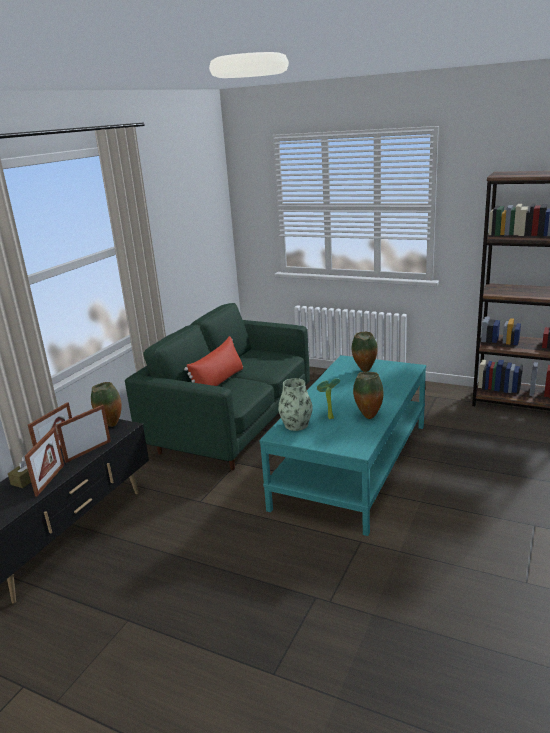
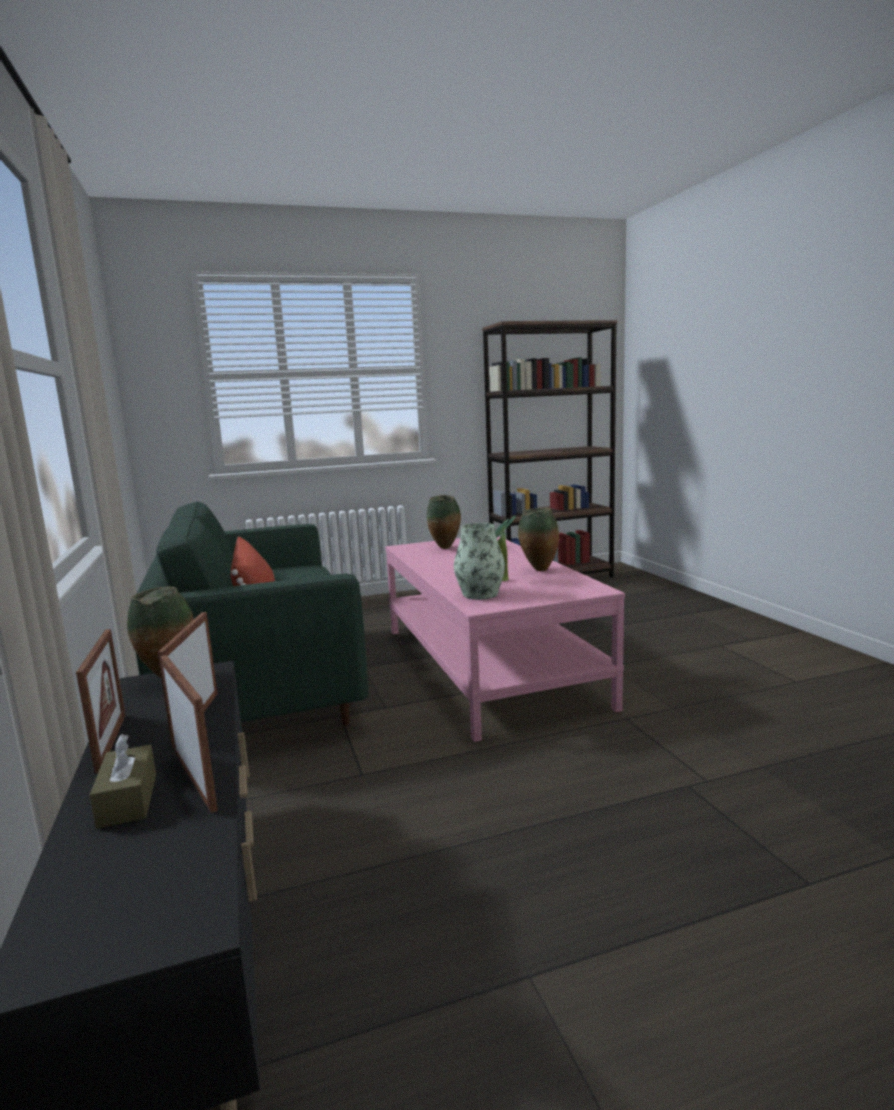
camera: 45 degrees left, 10 degrees down
turquoise coffee table [259,355,426,536] -> pink coffee table [385,536,625,742]

